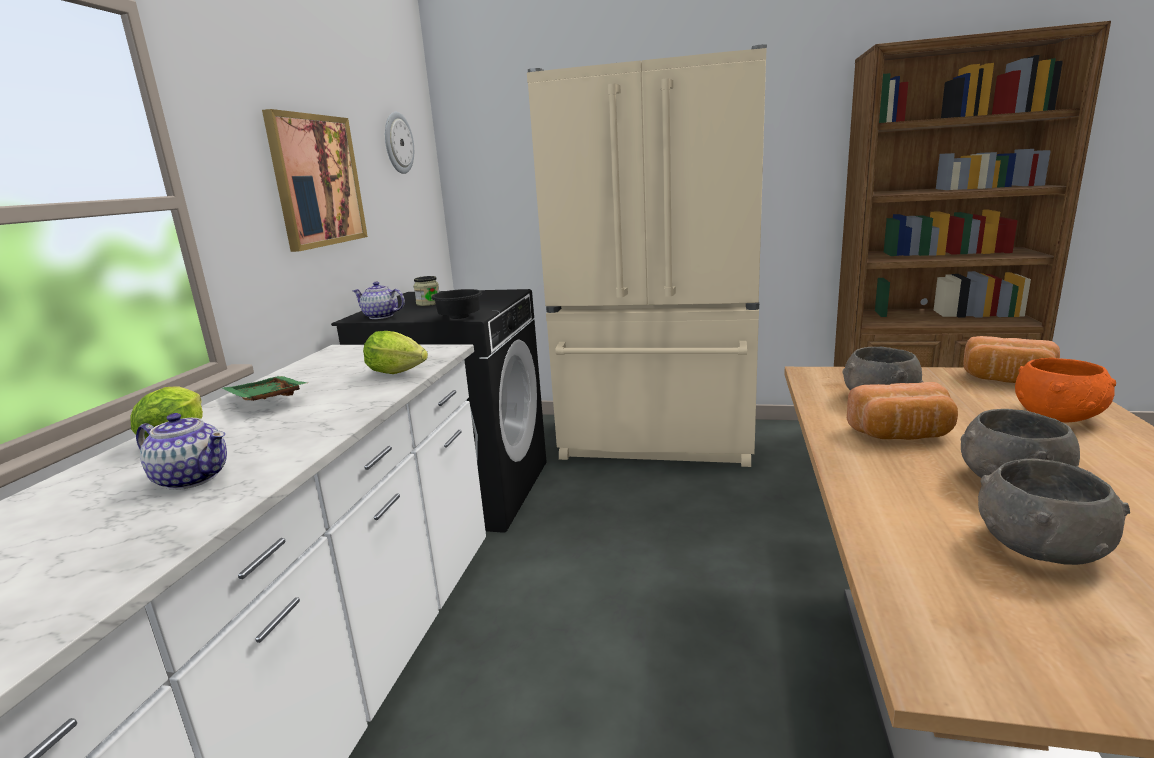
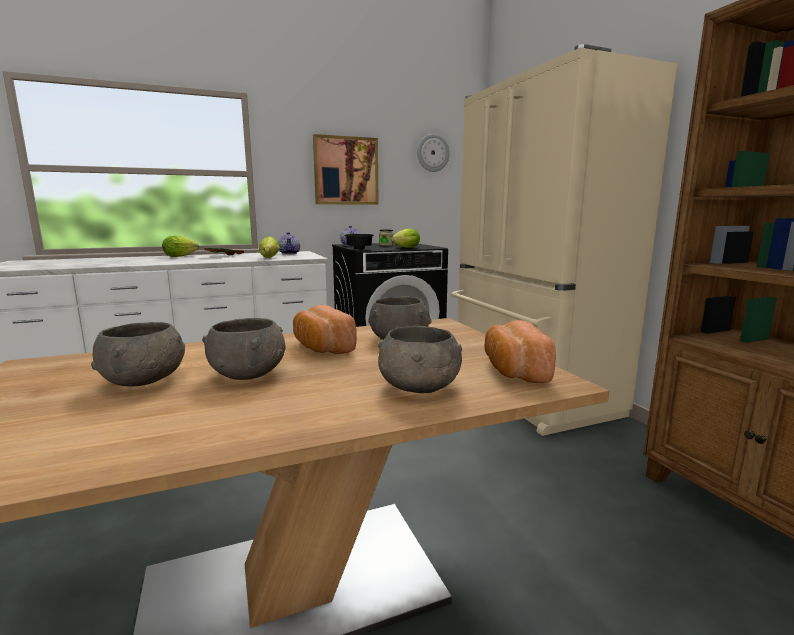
camera: 55 degrees right, 5 degrees down
teapot [136,413,227,490] -> teapot moved to [278,232,300,254]
orange bowl [1015,358,1116,422] -> grey bowl [378,326,462,393]
none -> lettuce [391,228,420,248]

